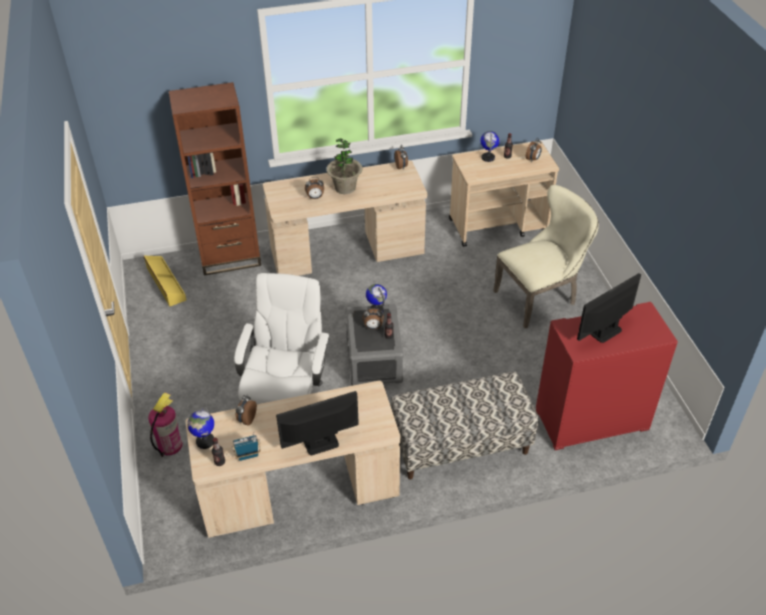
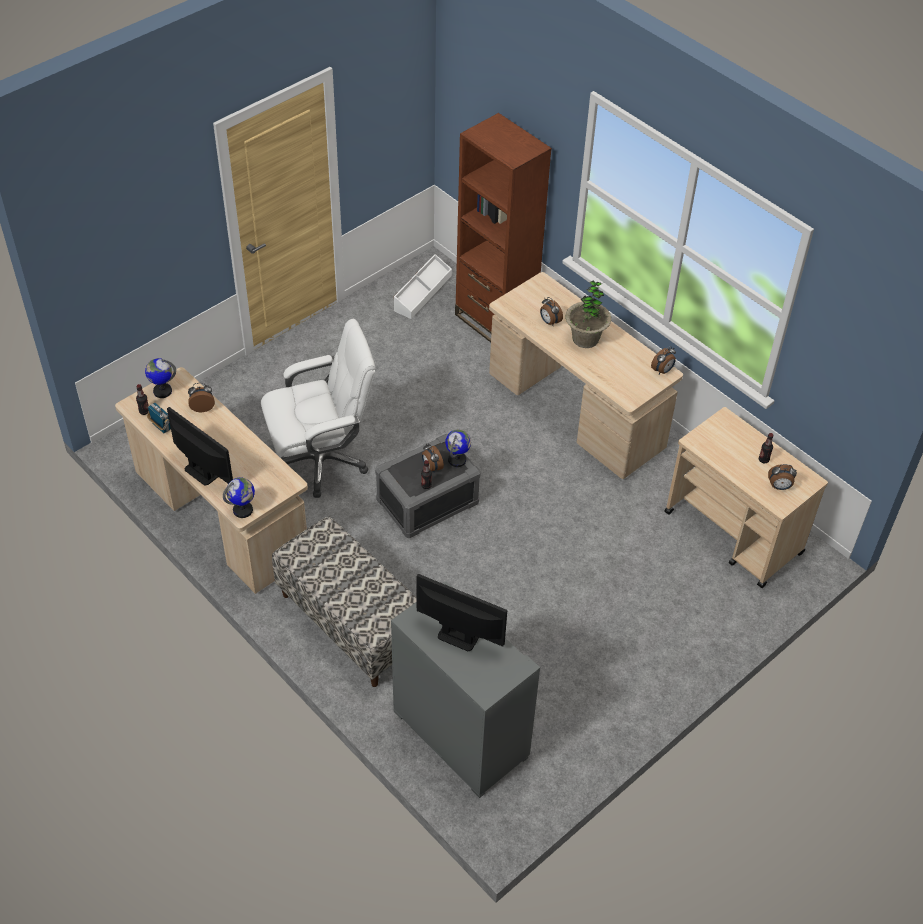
camera: 60 degrees right, 5 degrees up
yellow storage box [144,256,186,306] -> white storage box [394,254,452,319]
fire extinguisher [148,392,183,457] -> none
globe [480,131,500,162] -> globe moved to [223,478,255,518]
beige chair [493,185,599,328] -> none
red cabinet [536,302,678,450] -> grey cabinet [391,581,540,798]

